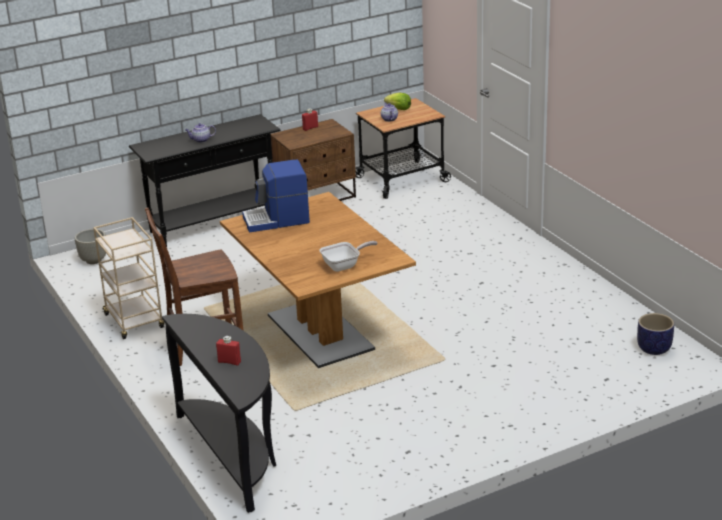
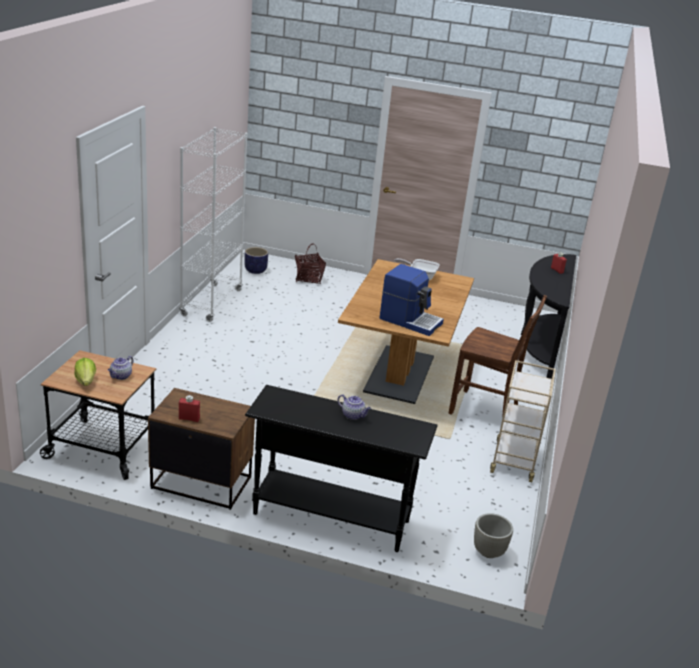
camera: 140 degrees left, 0 degrees up
none -> white bookcase [179,127,247,322]
none -> basket [295,243,326,284]

